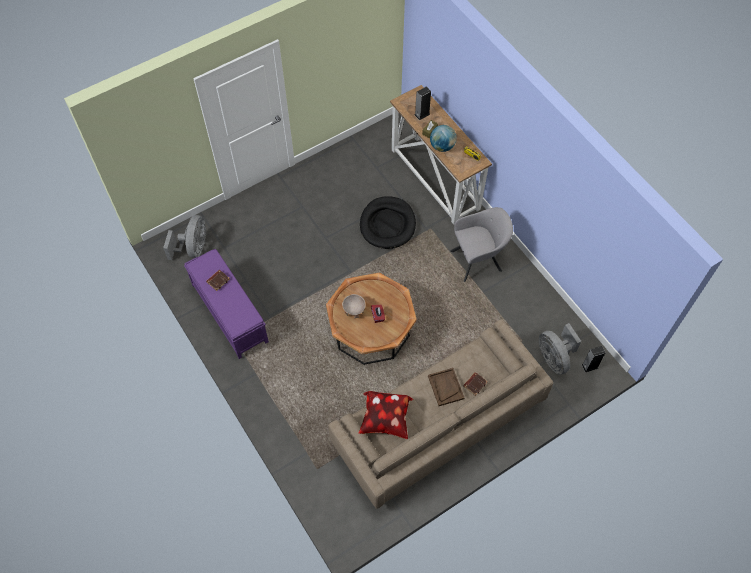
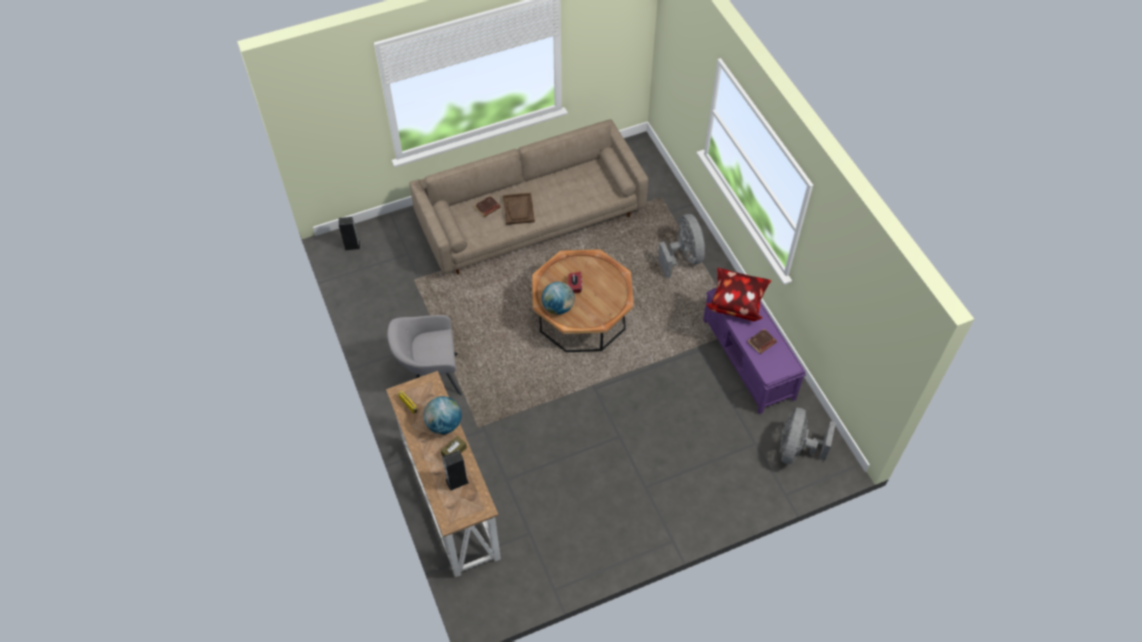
camera: 170 degrees left, 5 degrees down
beige bowl [342,294,366,319] -> none
pillow [358,391,413,439] -> pillow moved to [706,268,771,321]
black dog bed [360,196,416,249] -> none
grey fan [539,323,581,375] -> grey fan moved to [658,214,705,278]
none -> globe [542,282,575,315]

